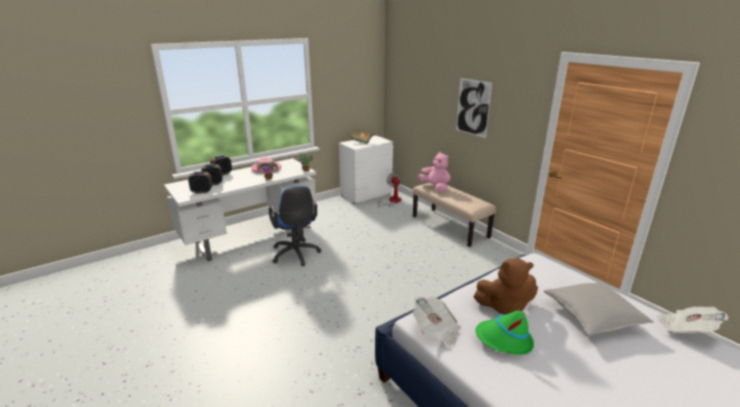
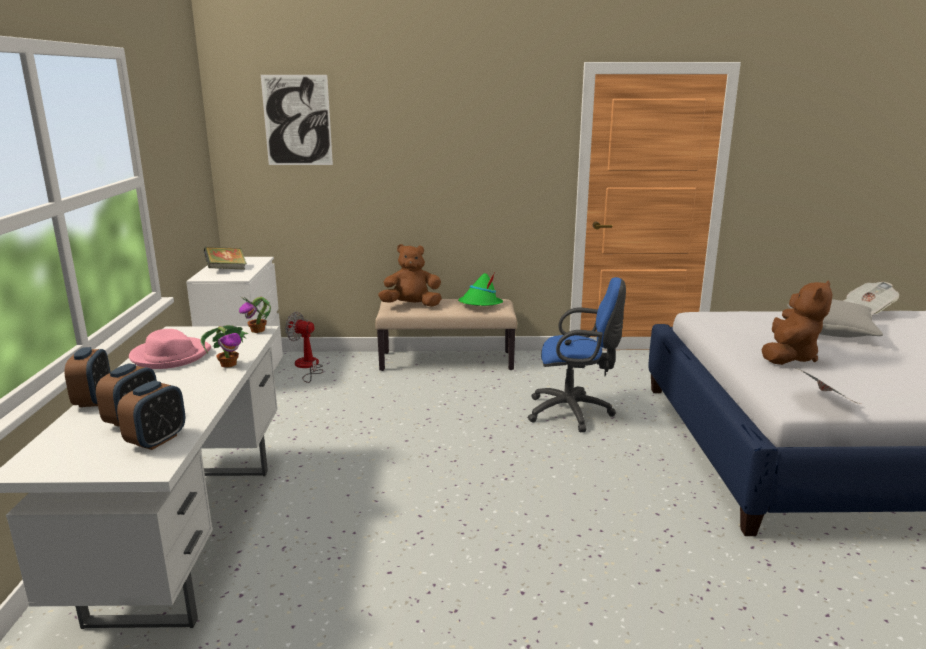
camera: 55 degrees left, 5 degrees down
blue office chair [269,186,321,266] -> blue office chair moved to [528,277,626,432]
pink plush toy [418,152,451,192] -> brown plush toy [378,244,442,307]
picture [456,78,492,138] -> picture moved to [261,75,333,165]
green hat [476,311,534,355] -> green hat moved to [458,272,503,306]

